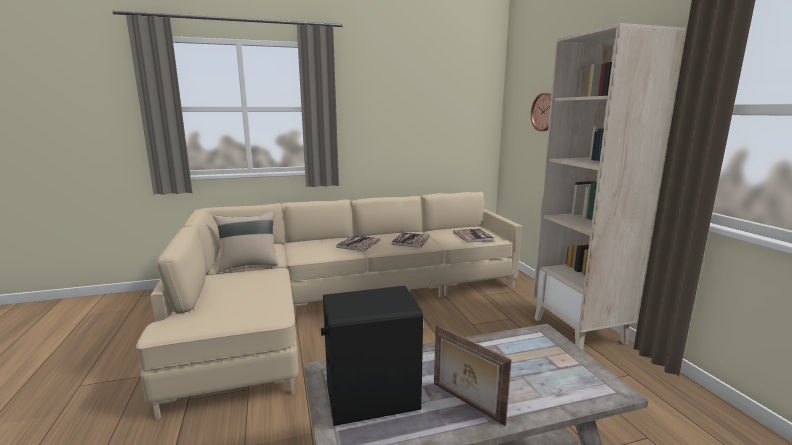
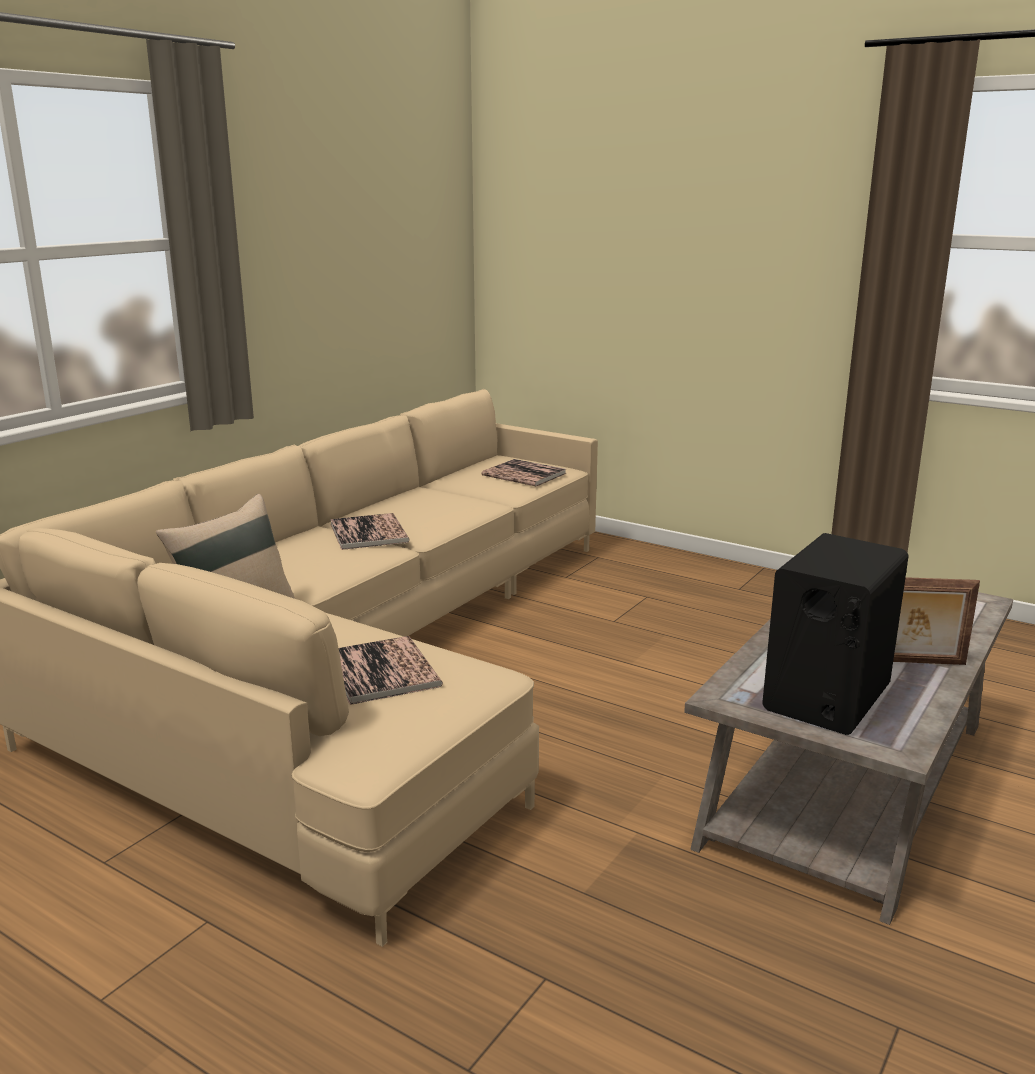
camera: 40 degrees left, 5 degrees up
book [391,232,430,248] -> book moved to [339,636,443,705]
wall clock [531,93,551,131] -> none
beige bookcase [532,23,685,350] -> none

